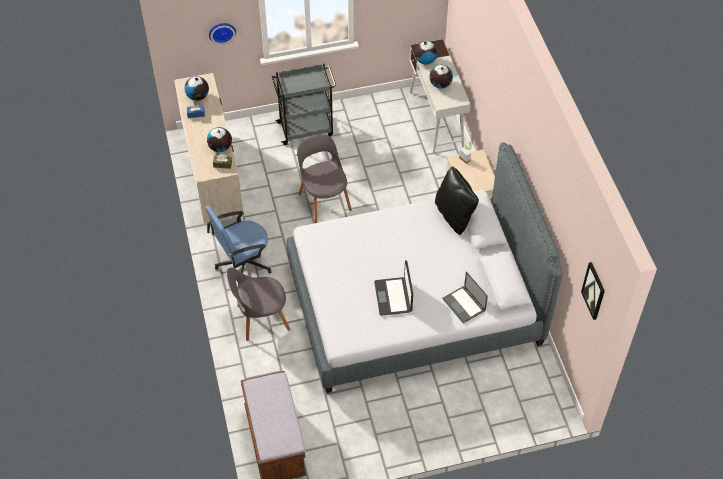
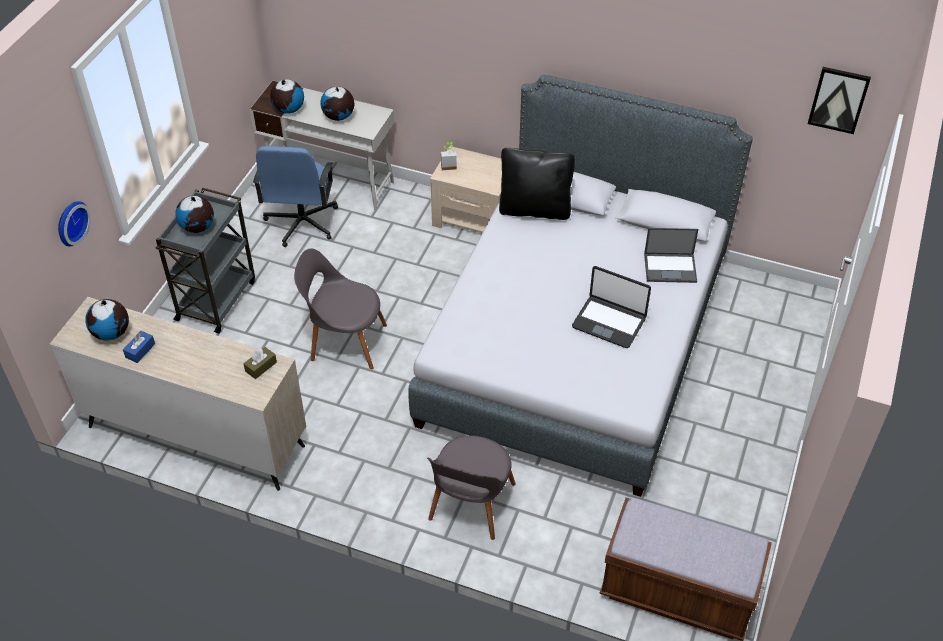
camera: 55 degrees left, 5 degrees down
blue office chair [205,206,272,274] -> blue office chair moved to [253,146,338,247]
globe [207,127,232,152] -> globe moved to [176,196,214,233]

